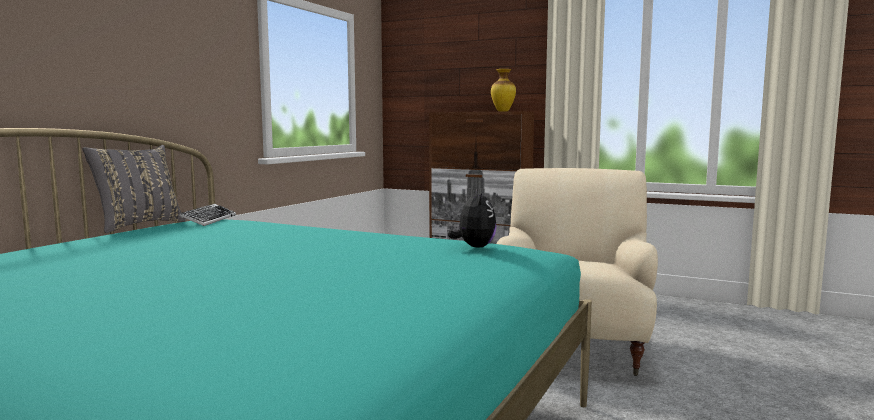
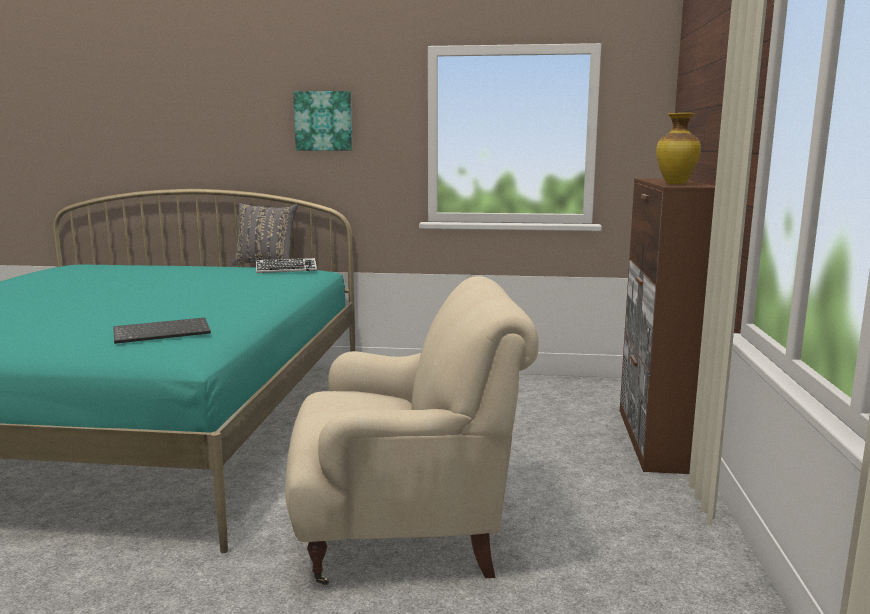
camera: 70 degrees right, 5 degrees up
plush toy [448,190,497,247] -> keyboard [113,318,211,344]
none -> picture [293,91,352,151]

